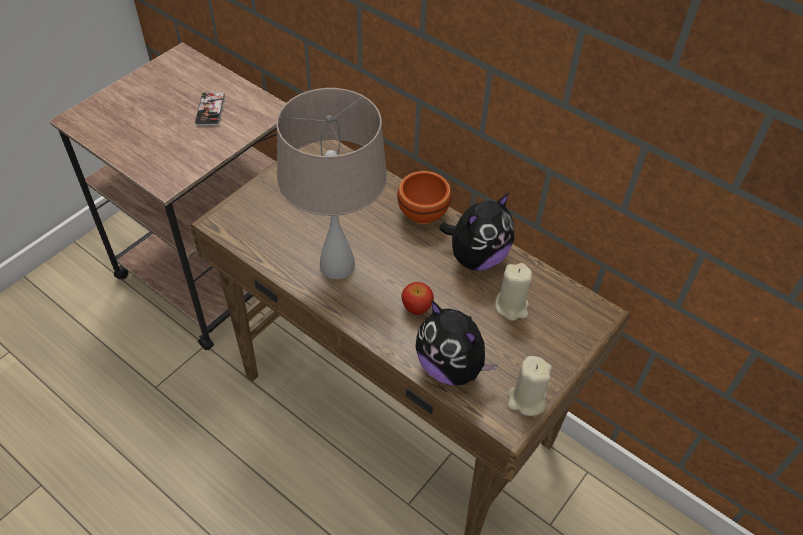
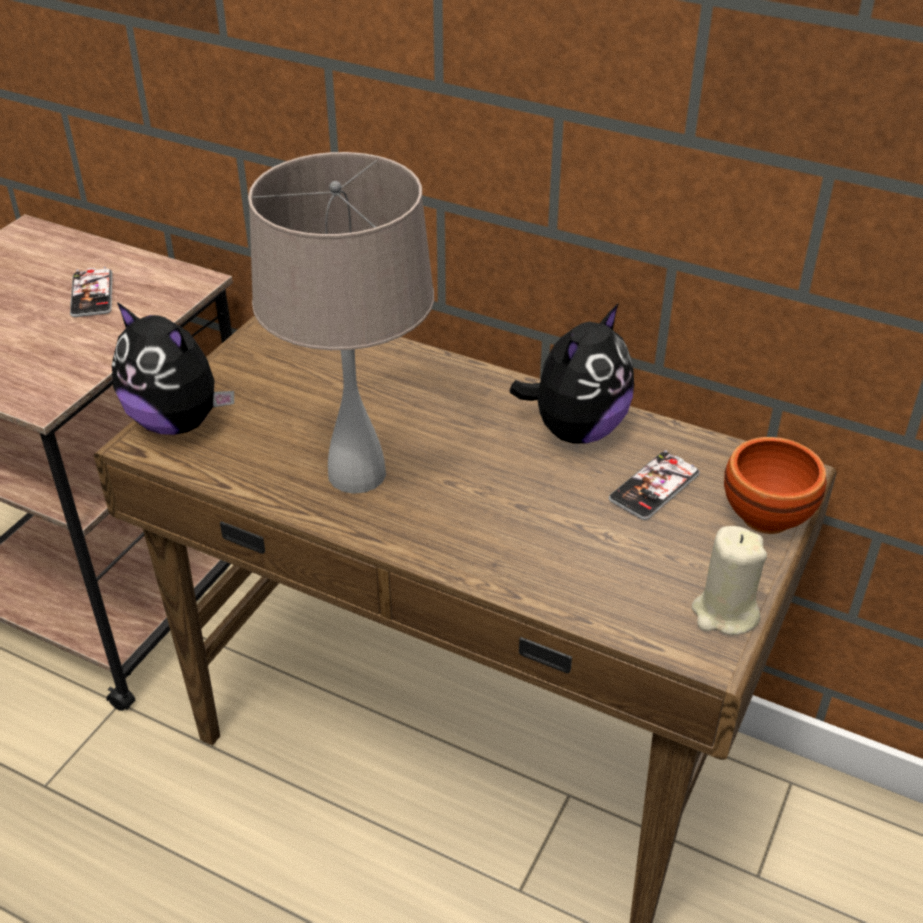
camera: 10 degrees left, 10 degrees down
brown bowl [397,171,451,224] -> brown bowl moved to [724,437,827,534]
apple [401,282,434,315] -> none
plush toy [415,300,498,386] -> plush toy moved to [112,302,234,435]
beige candle [495,263,532,321] -> phone [609,450,700,520]

